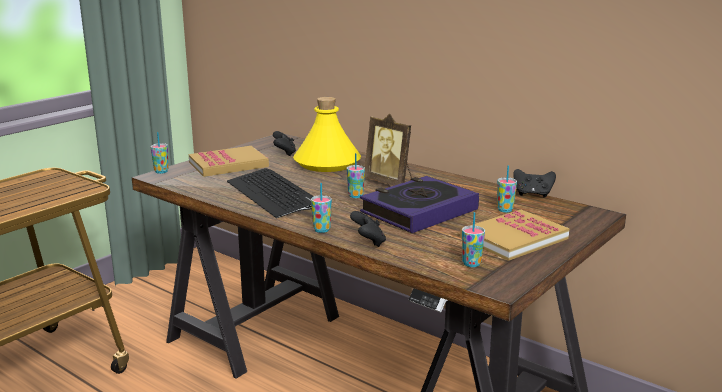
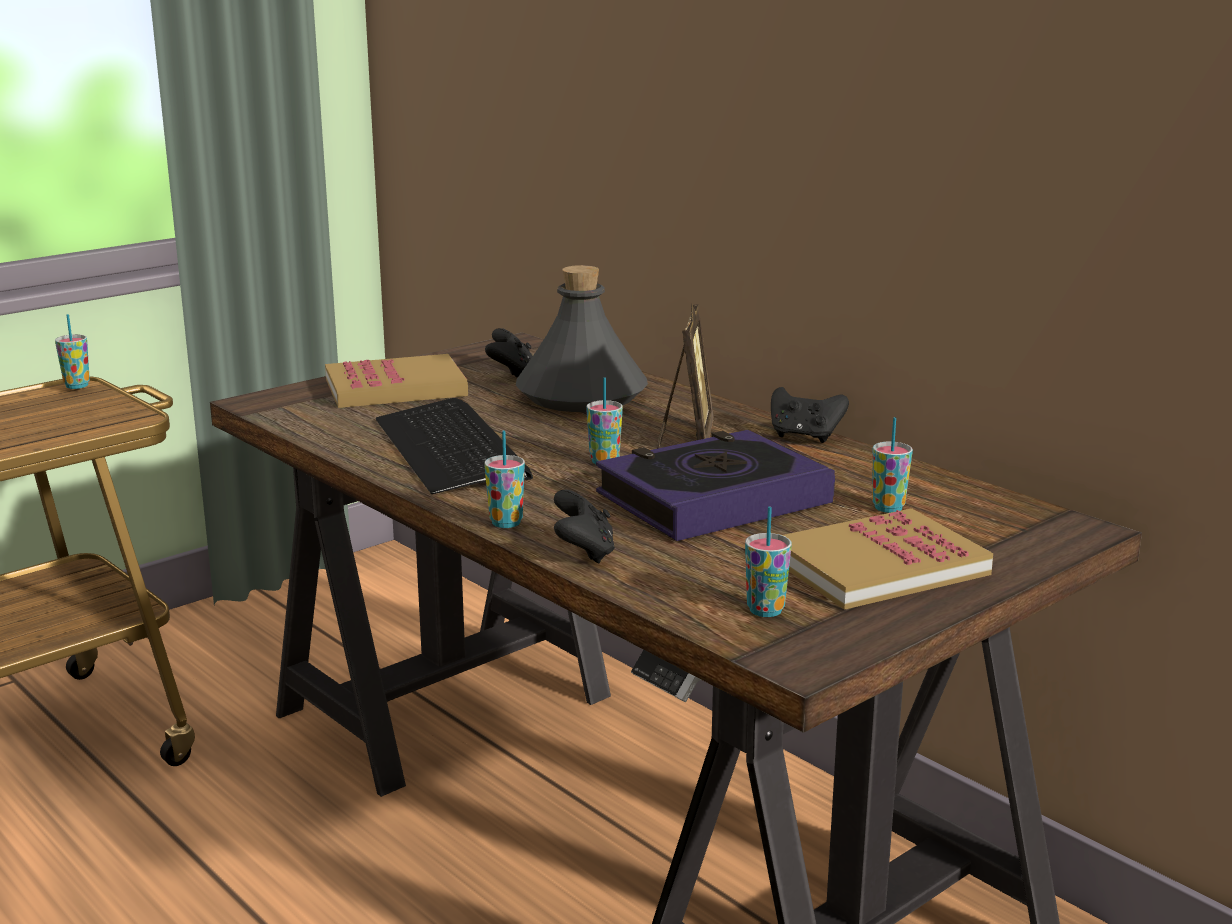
camera: 10 degrees right, 0 degrees up
cup [150,132,168,174] -> cup moved to [55,314,90,389]
yellow bottle [293,97,361,172] -> grey bottle [516,265,648,412]
picture frame [365,114,412,186] -> picture frame turned 135 degrees counterclockwise [657,304,714,449]
black game controller [513,169,556,198] -> black game controller moved to [771,387,849,443]

